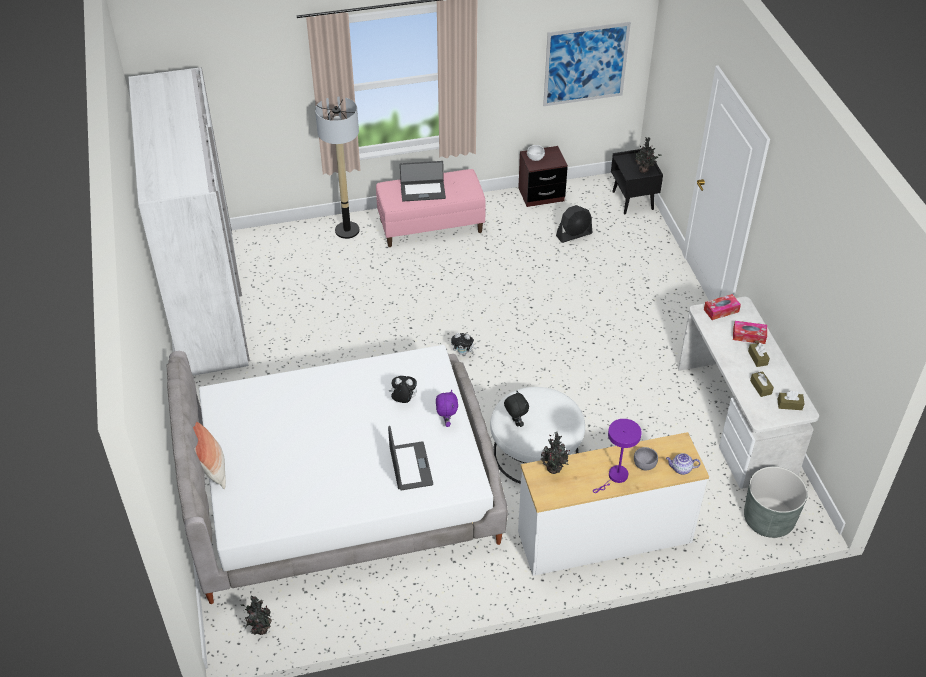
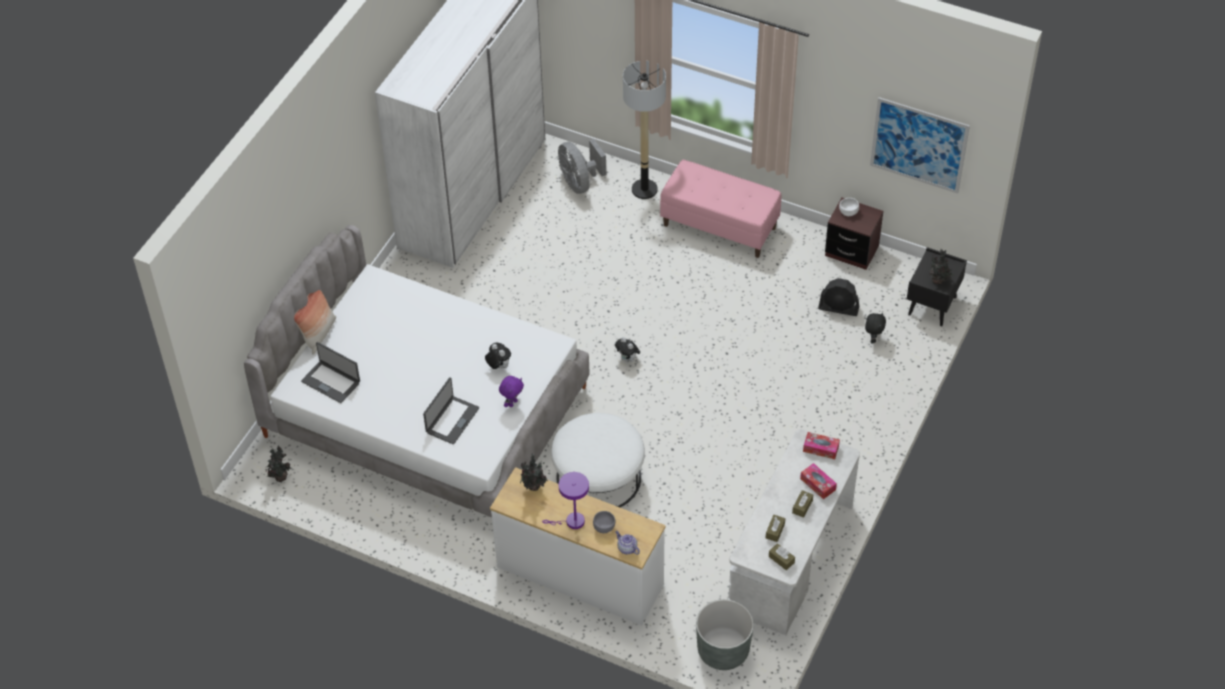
camera: 40 degrees right, 5 degrees up
laptop [400,161,446,201] -> laptop moved to [301,342,360,403]
black plush toy [504,391,529,427] -> black plush toy moved to [865,312,886,344]
none -> grey fan [558,139,606,194]

